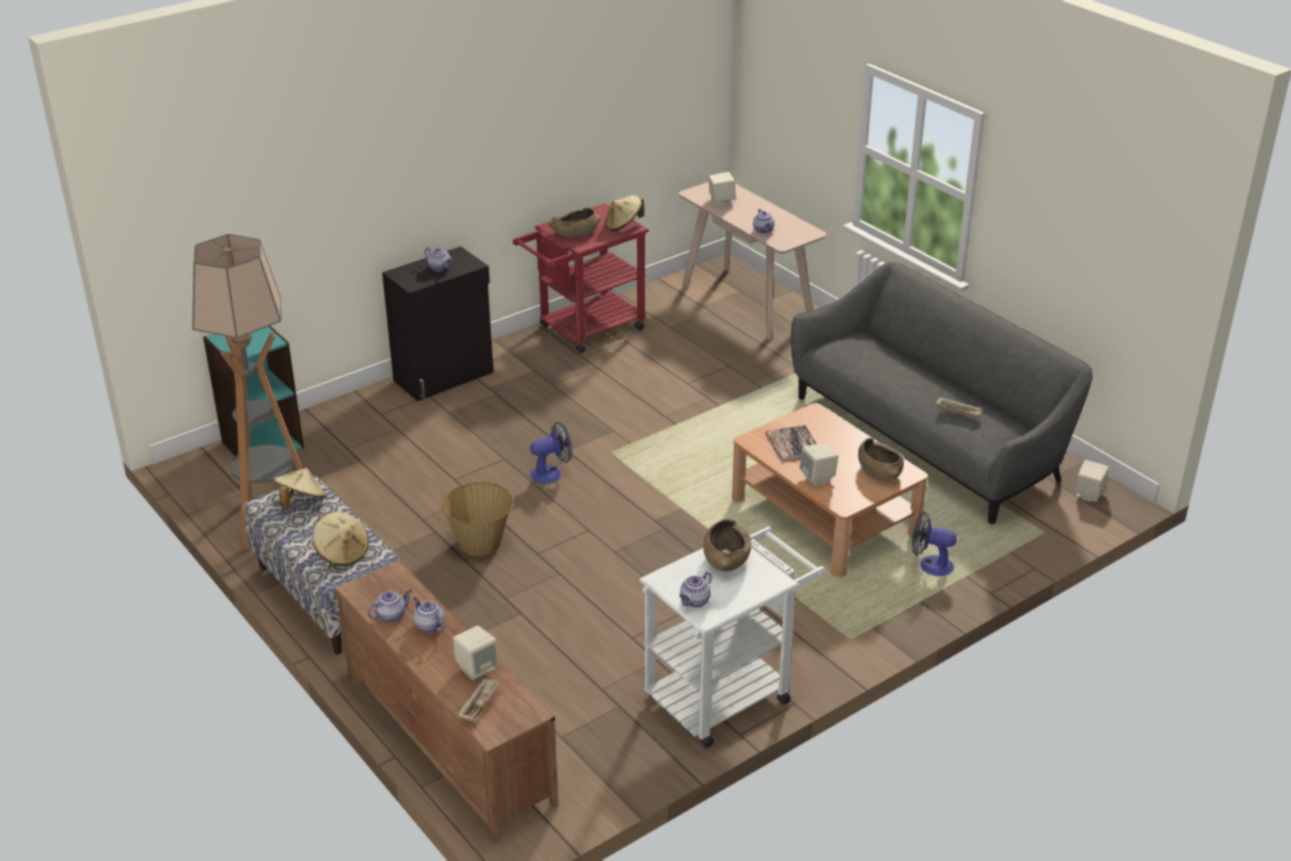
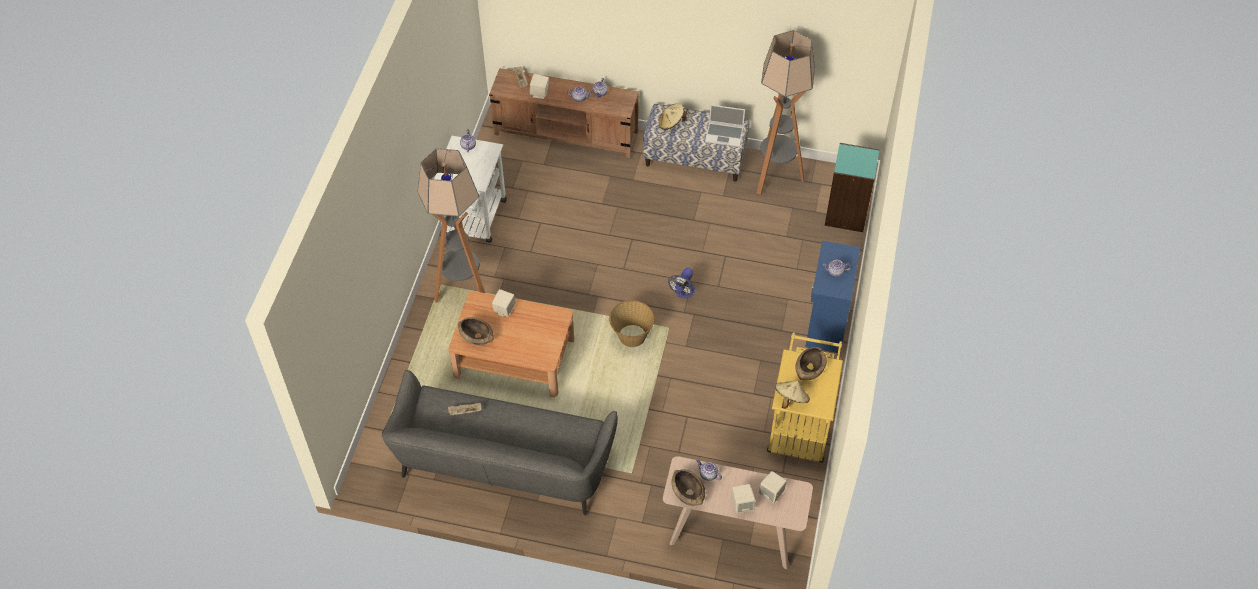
camera: 140 degrees right, 20 degrees up
beige hat [273,468,327,509] -> laptop [705,104,745,147]
black cabinet [382,246,494,401] -> blue cabinet [805,241,861,353]
basket [442,482,514,556] -> basket moved to [609,300,655,347]
red cart [513,203,649,353] -> yellow cart [767,333,843,463]
brown bowl [703,519,751,572] -> brown bowl moved to [672,470,705,506]
book [765,425,817,461] -> none
fan [912,511,957,576] -> none
beige speaker [1075,460,1109,502] -> beige speaker moved to [732,484,755,513]
none -> floor lamp [418,148,485,303]

